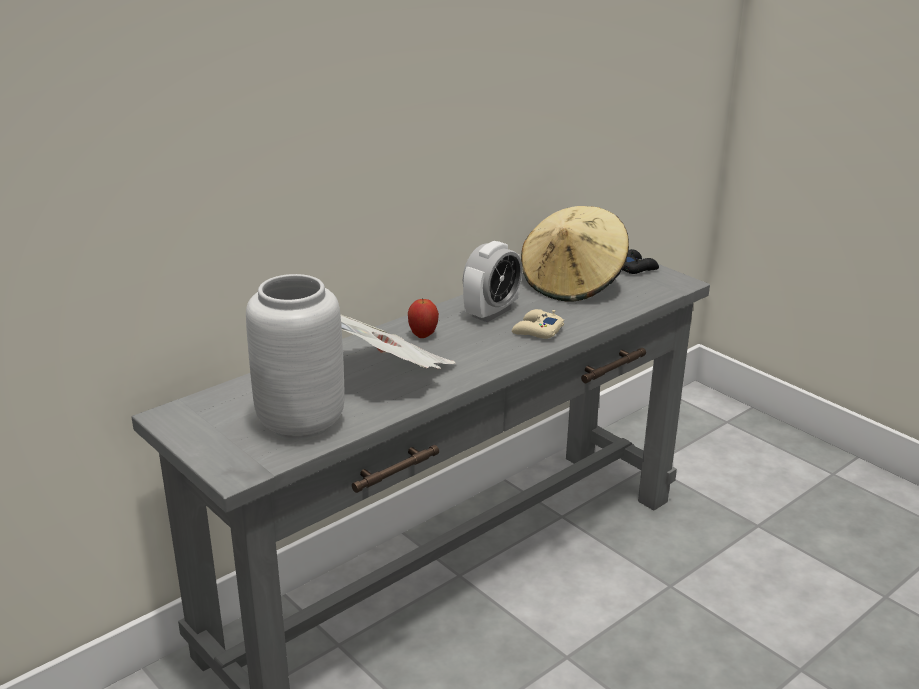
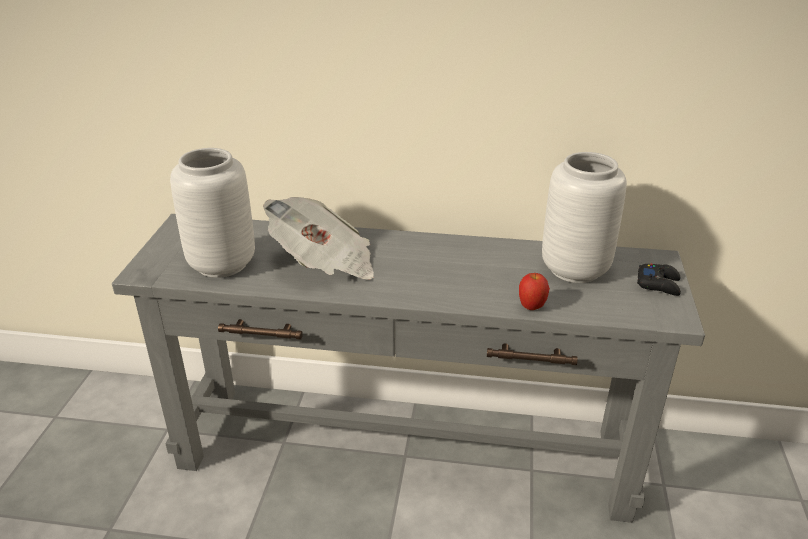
camera: 50 degrees right, 5 degrees up
apple [408,298,439,338] -> apple moved to [519,273,550,310]
alarm clock [463,241,522,322] -> none
beige game controller [512,309,564,339] -> none
beige hat [521,206,629,301] -> grey vase [542,152,627,283]

